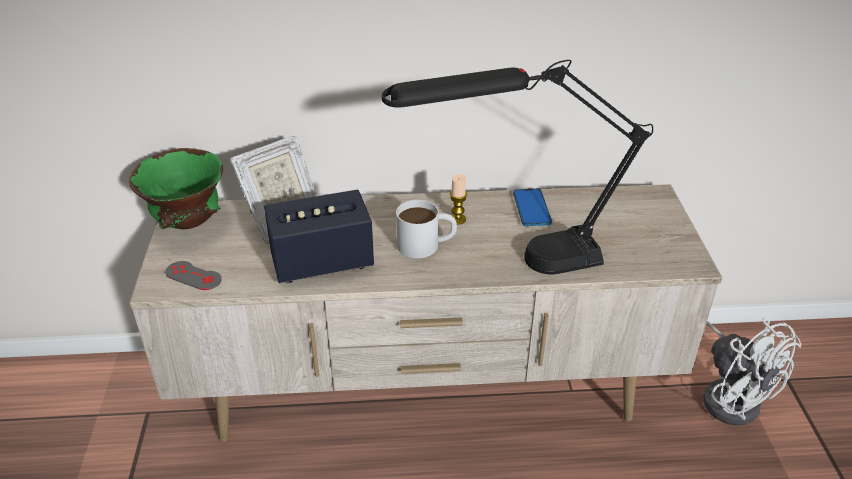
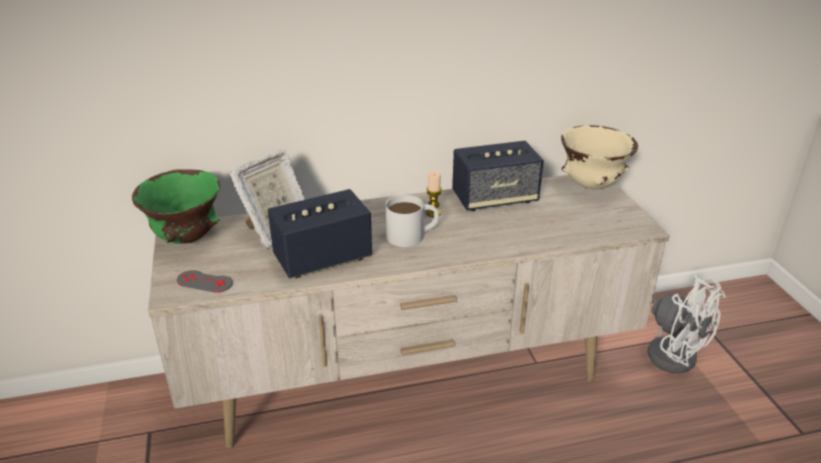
camera: 10 degrees left, 5 degrees down
black table lamp [382,60,653,274] -> none
phone [513,188,552,226] -> speaker [452,141,544,211]
none -> beige bowl [561,125,638,189]

